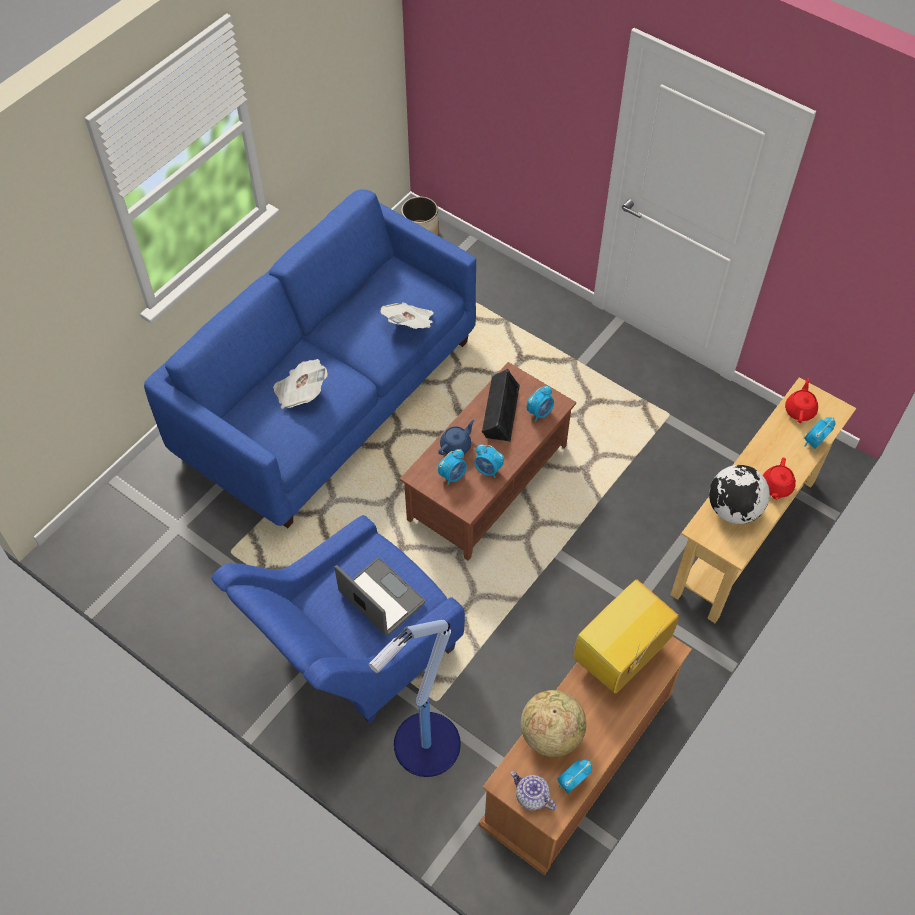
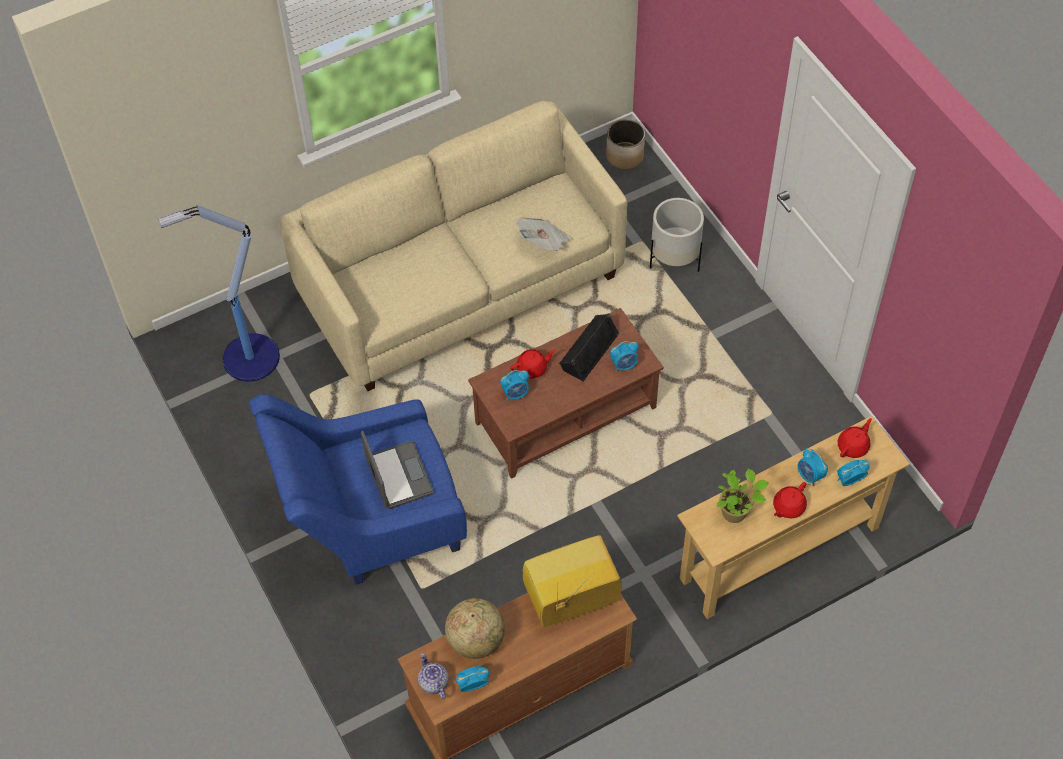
camera: 25 degrees right, 0 degrees up
blue sofa [144,190,476,528] -> beige sofa [280,101,627,391]
newspaper [273,359,328,409] -> none
floor lamp [369,619,461,777] -> floor lamp moved to [158,205,280,382]
blue teapot [438,420,475,455] -> red teapot [510,349,556,378]
alarm clock [474,444,504,478] -> alarm clock moved to [798,448,828,487]
globe [709,465,770,524] -> potted plant [717,469,769,523]
none -> white planter [650,198,704,272]

